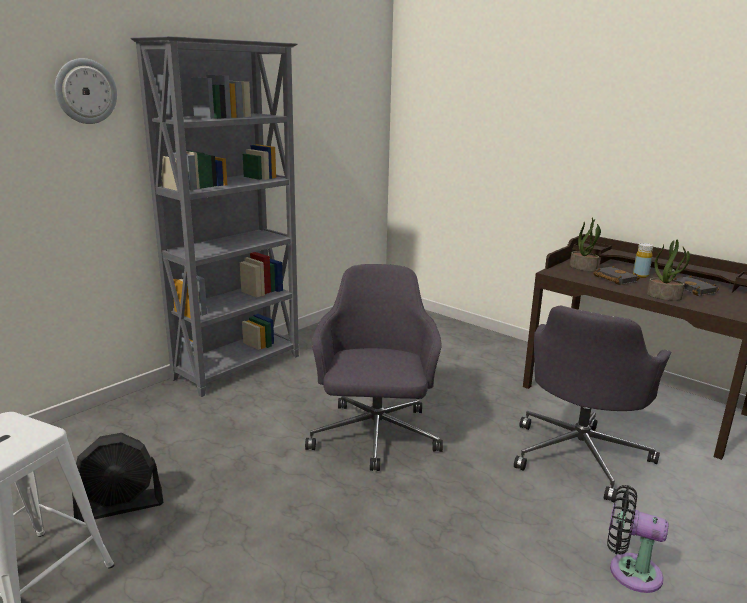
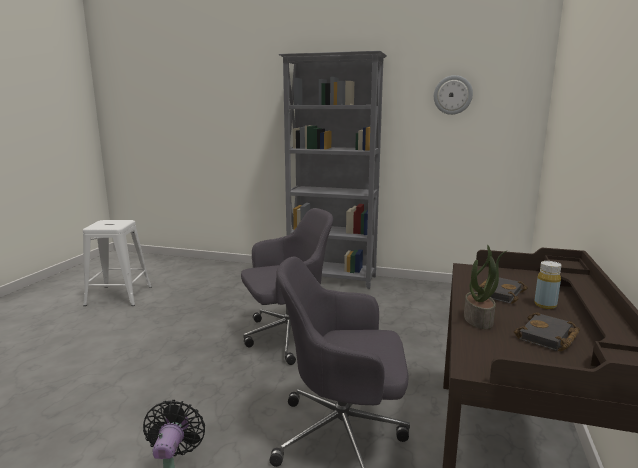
camera: 65 degrees right, 5 degrees down
wall clock [55,58,117,124] -> wall clock moved to [434,75,473,115]
black fan [72,433,163,522] -> none
potted plant [570,217,601,272] -> none

